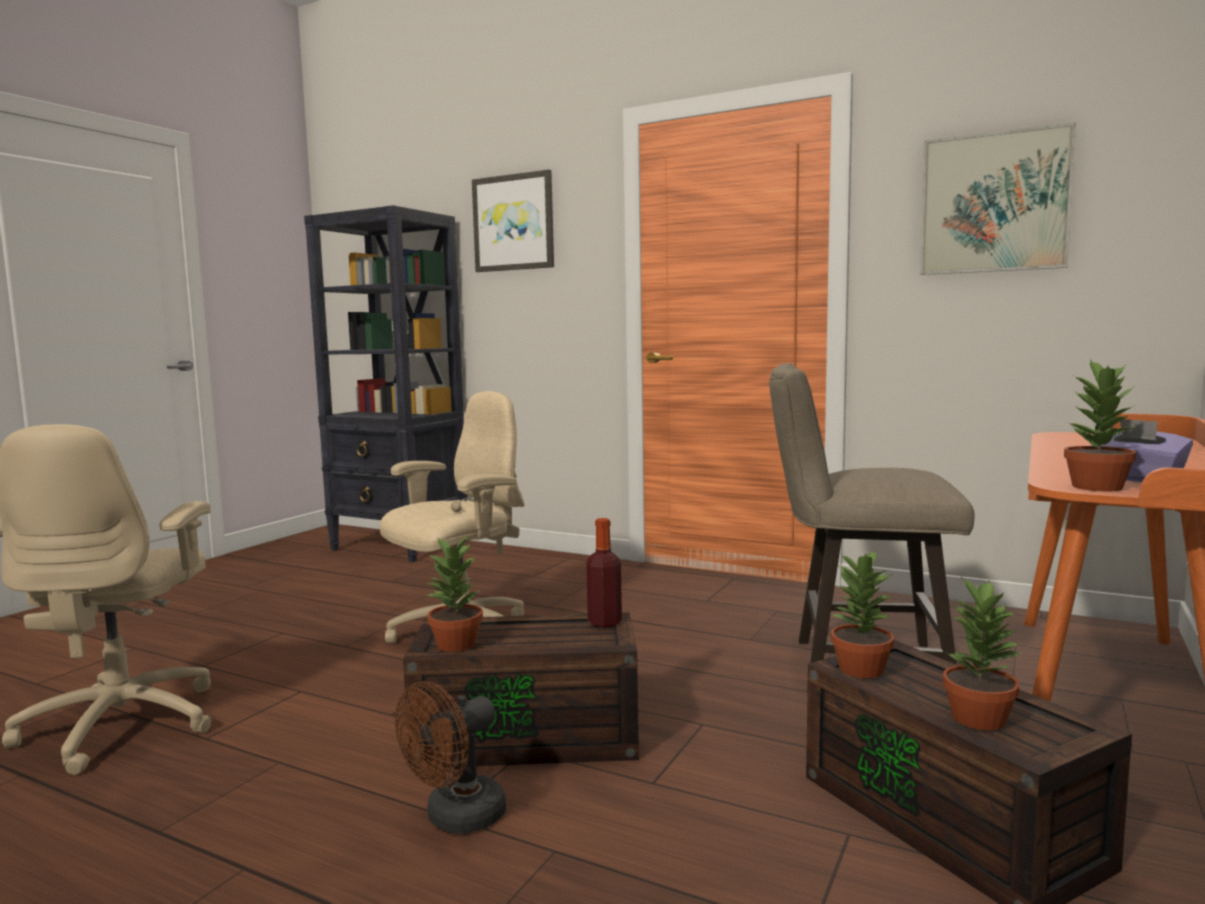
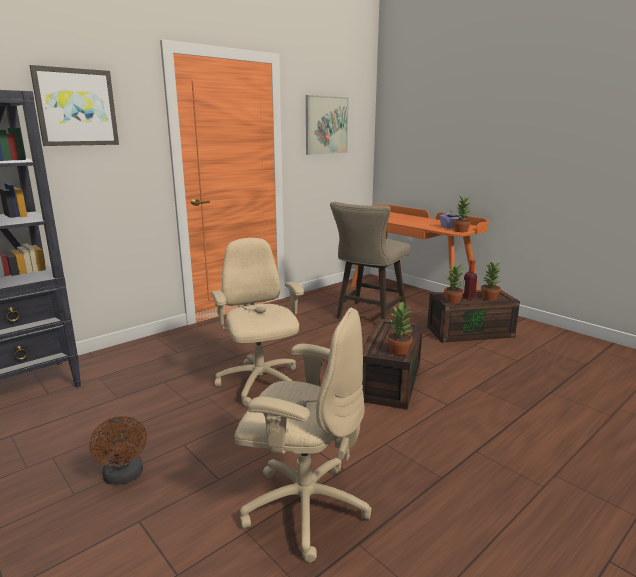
camera: 70 degrees left, 10 degrees up
brown fan [395,681,506,834] -> brown fan moved to [89,416,147,485]
bottle [586,518,622,628] -> bottle moved to [462,260,477,299]

